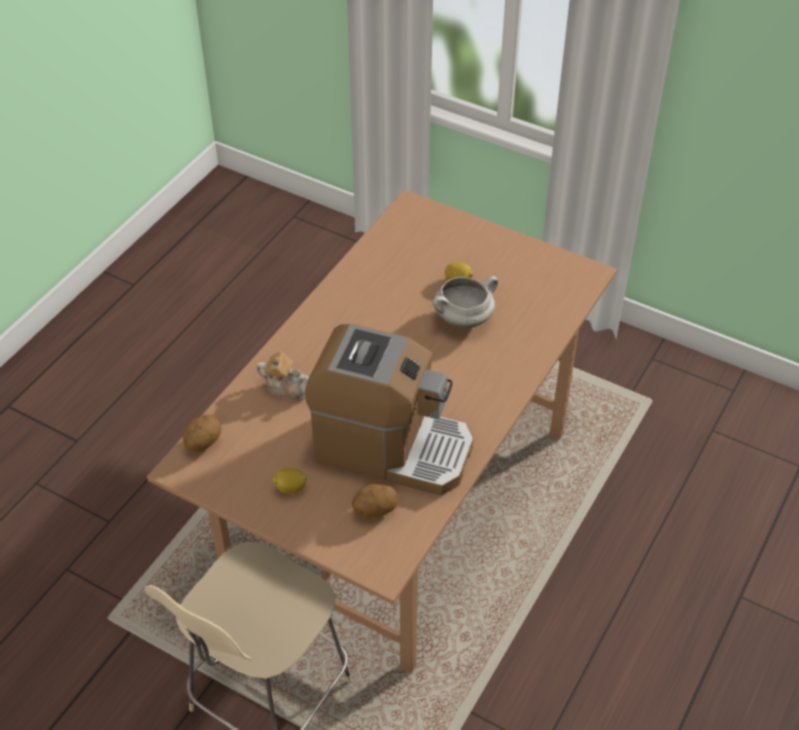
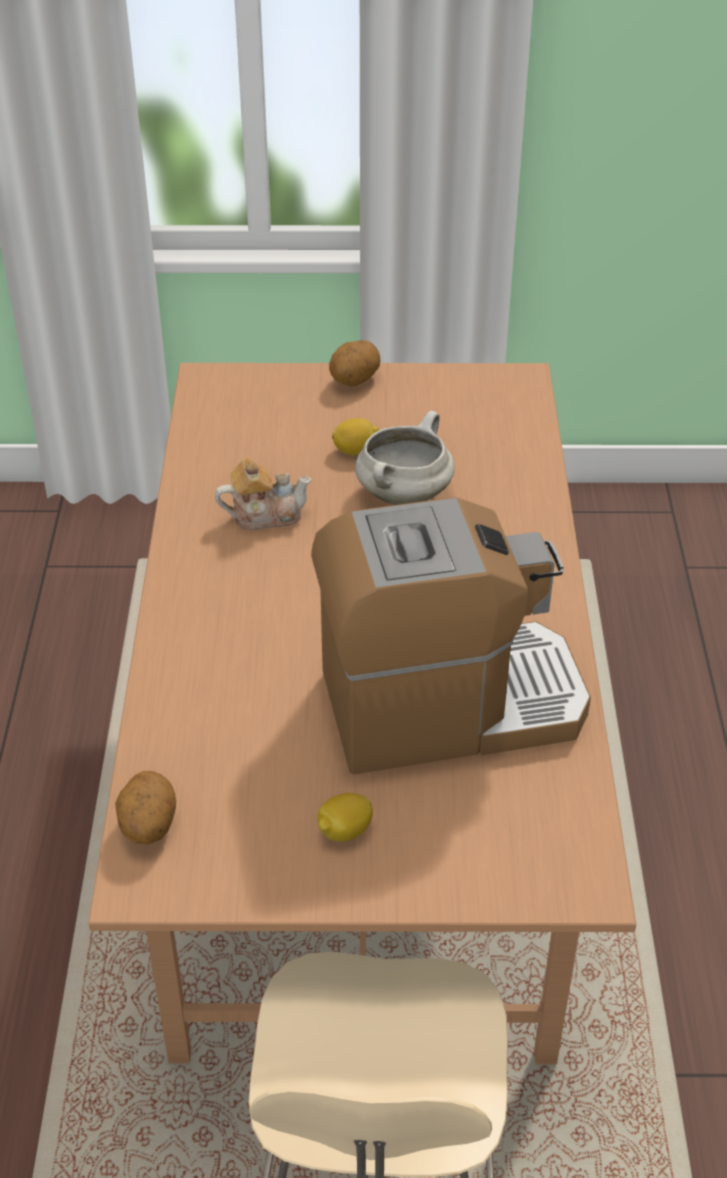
camera: 30 degrees left, 5 degrees down
teapot [256,351,310,401] -> teapot moved to [215,458,312,530]
potato [352,484,398,518] -> potato moved to [329,340,380,386]

